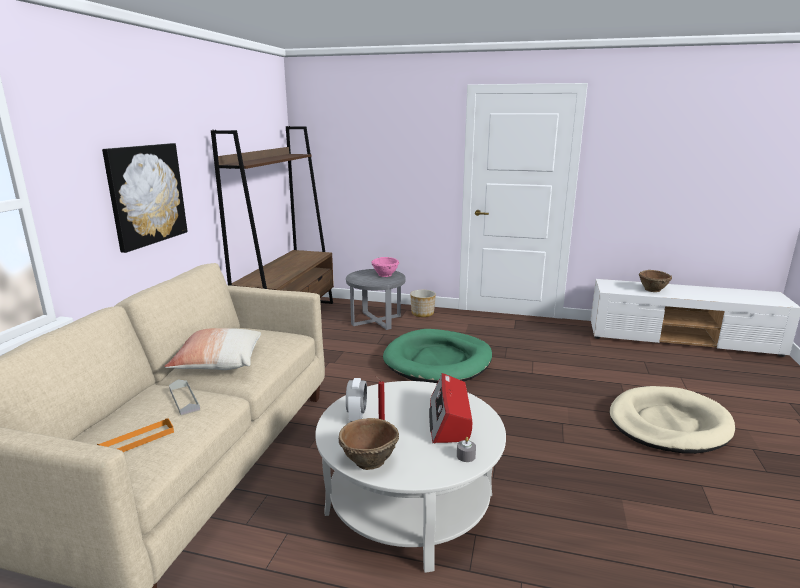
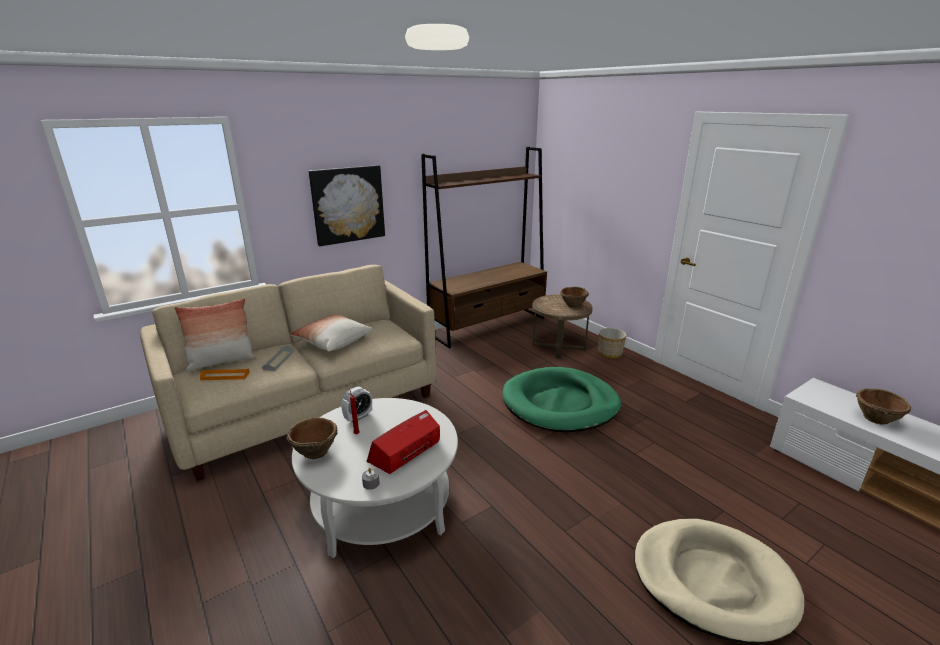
camera: 40 degrees right, 5 degrees up
grey side table [346,269,406,330] -> brown side table [532,295,593,359]
pink bowl [371,257,399,277] -> brown bowl [560,287,589,308]
none -> pillow [175,298,256,372]

